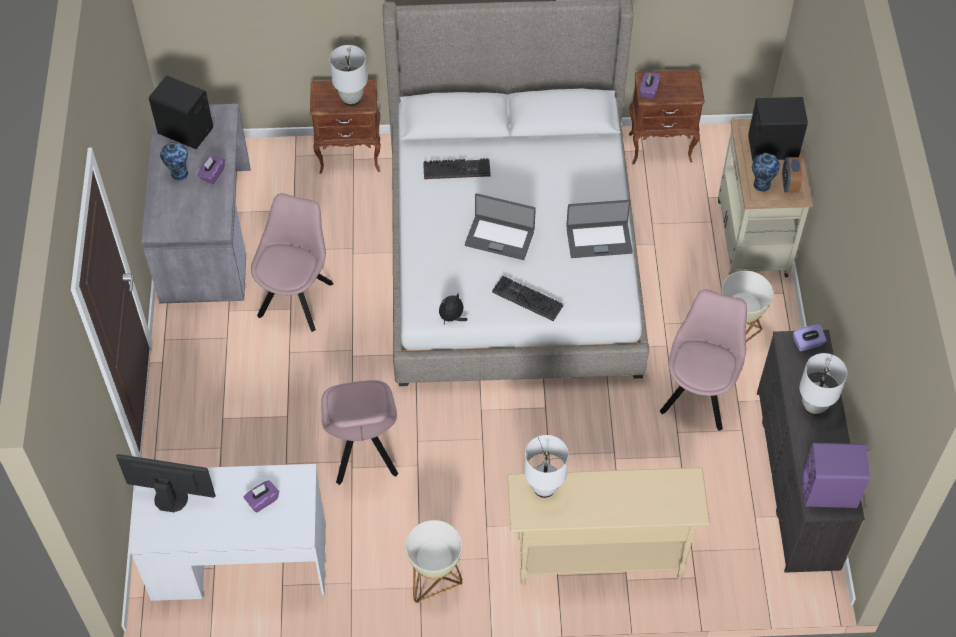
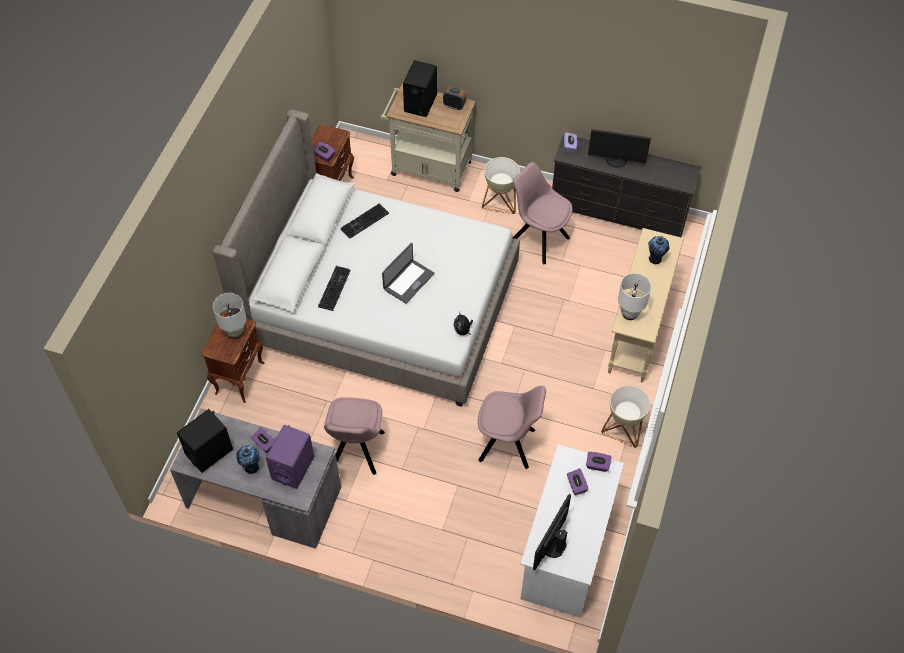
camera: 70 degrees left, 0 degrees up
pink chair [251,193,334,332] -> pink chair turned 120 degrees counterclockwise [324,397,385,475]
keyboard [492,276,563,321] -> keyboard moved to [341,203,389,239]
laptop [566,200,633,258] -> none
vase [752,153,780,192] -> vase moved to [648,236,669,265]
white table lamp [799,353,847,416] -> monitor [588,129,651,168]
purple speaker [802,443,870,508] -> purple speaker moved to [266,425,314,489]
none -> purple tissue box [586,452,612,472]

